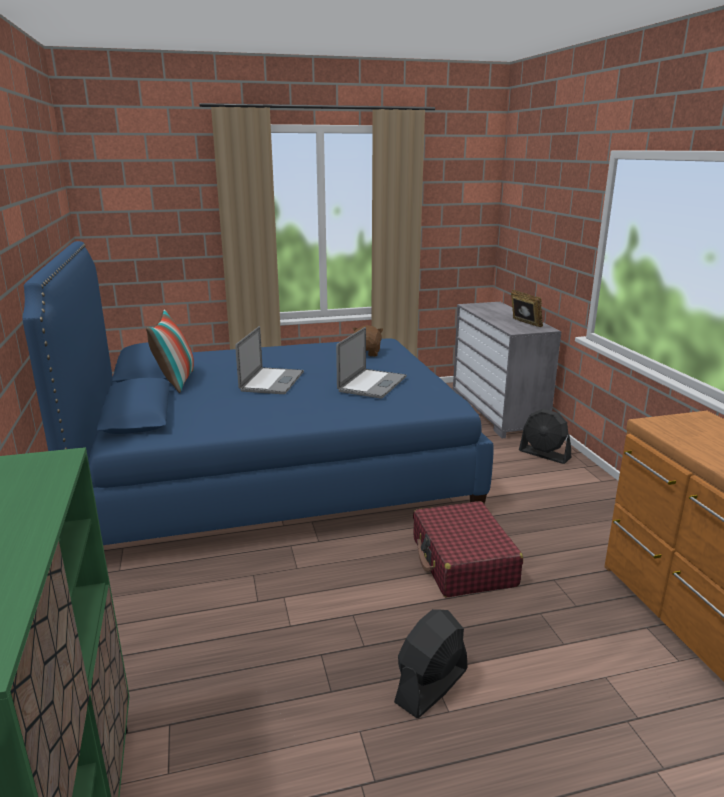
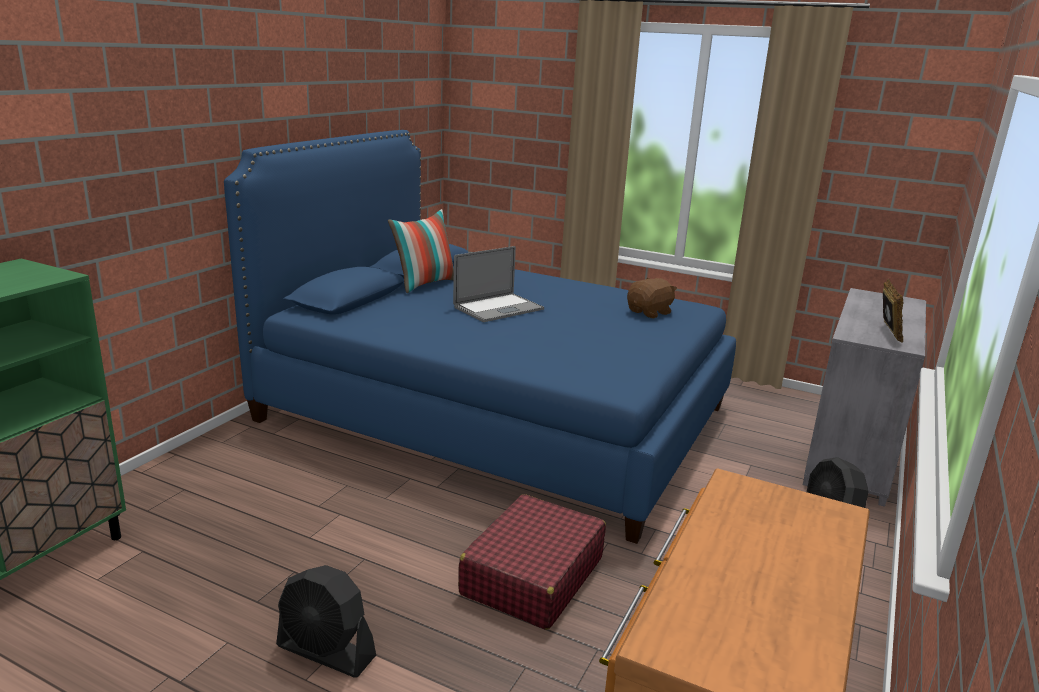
camera: 40 degrees right, 0 degrees up
laptop [336,327,407,398] -> none
black fan [394,609,467,718] -> black fan turned 150 degrees counterclockwise [276,565,376,678]

